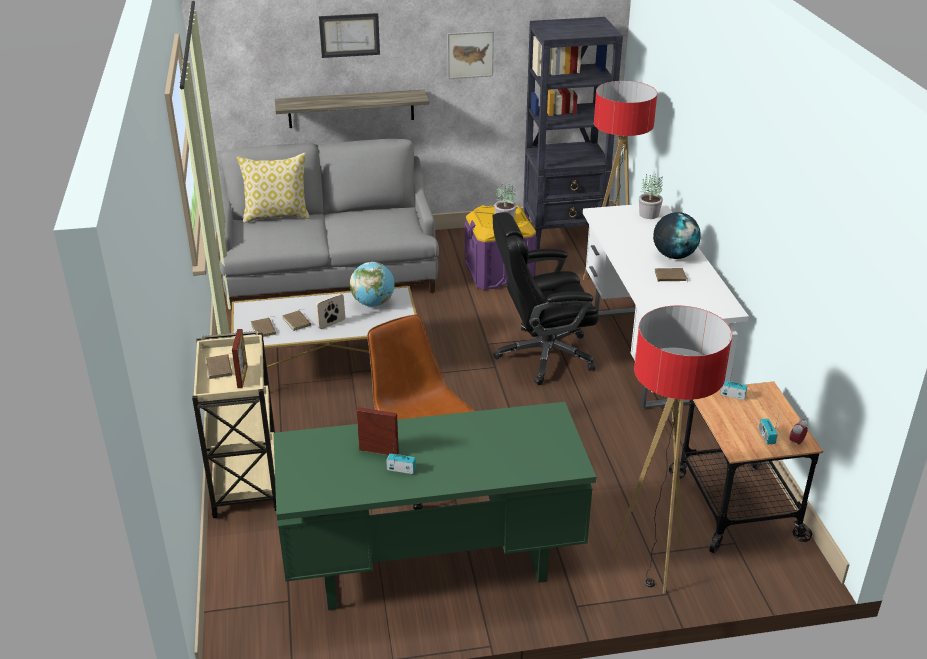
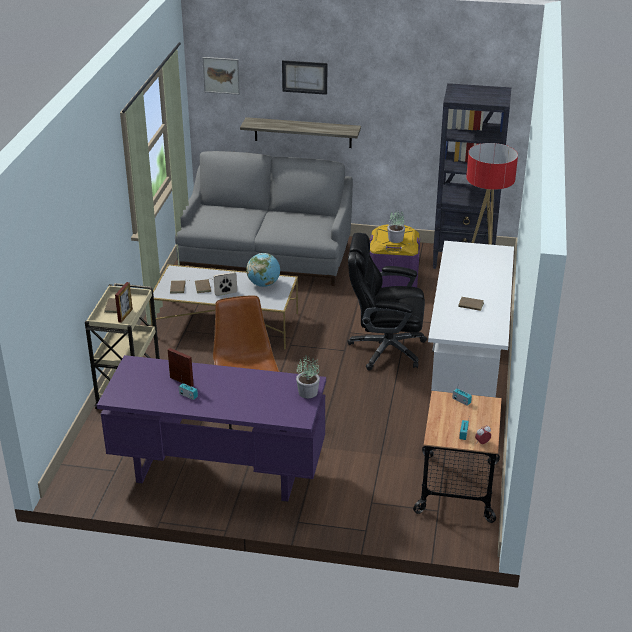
camera: 20 degrees right, 0 degrees up
pillow [237,153,310,223] -> none
green desk [273,402,596,610] -> purple desk [97,355,326,502]
picture [447,31,494,79] -> picture moved to [202,57,240,95]
floor lamp [614,306,732,593] -> none
potted plant [639,174,663,219] -> potted plant moved to [296,356,320,398]
globe [653,212,701,259] -> none

